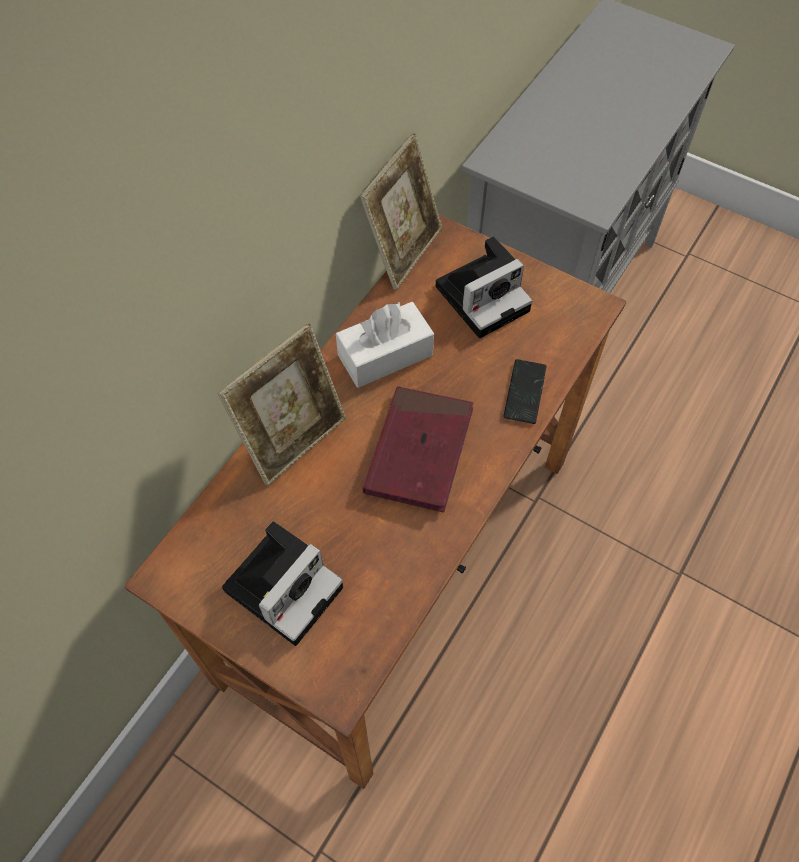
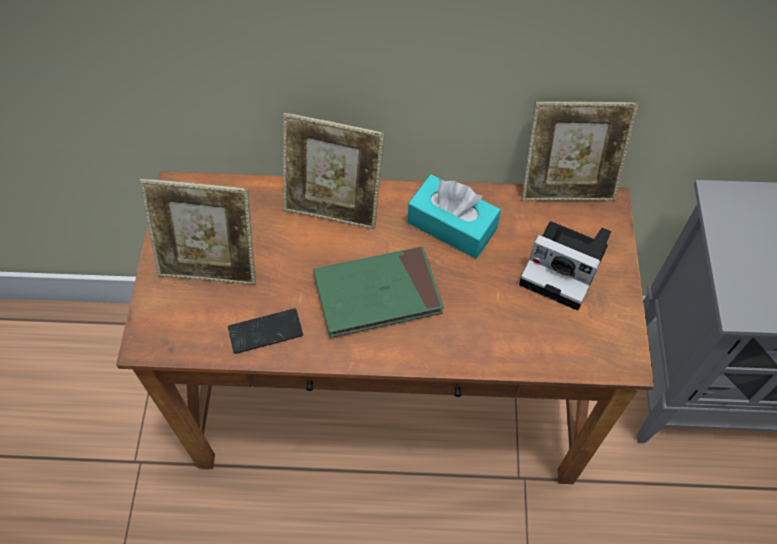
camera: 60 degrees right, 0 degrees up
camera [222,521,343,646] -> picture frame [139,179,256,285]
white tissue box [336,302,434,388] -> turquoise tissue box [408,174,501,259]
red book [362,386,473,513] -> green book [313,246,444,338]
phone [503,359,547,424] -> phone moved to [228,308,303,354]

